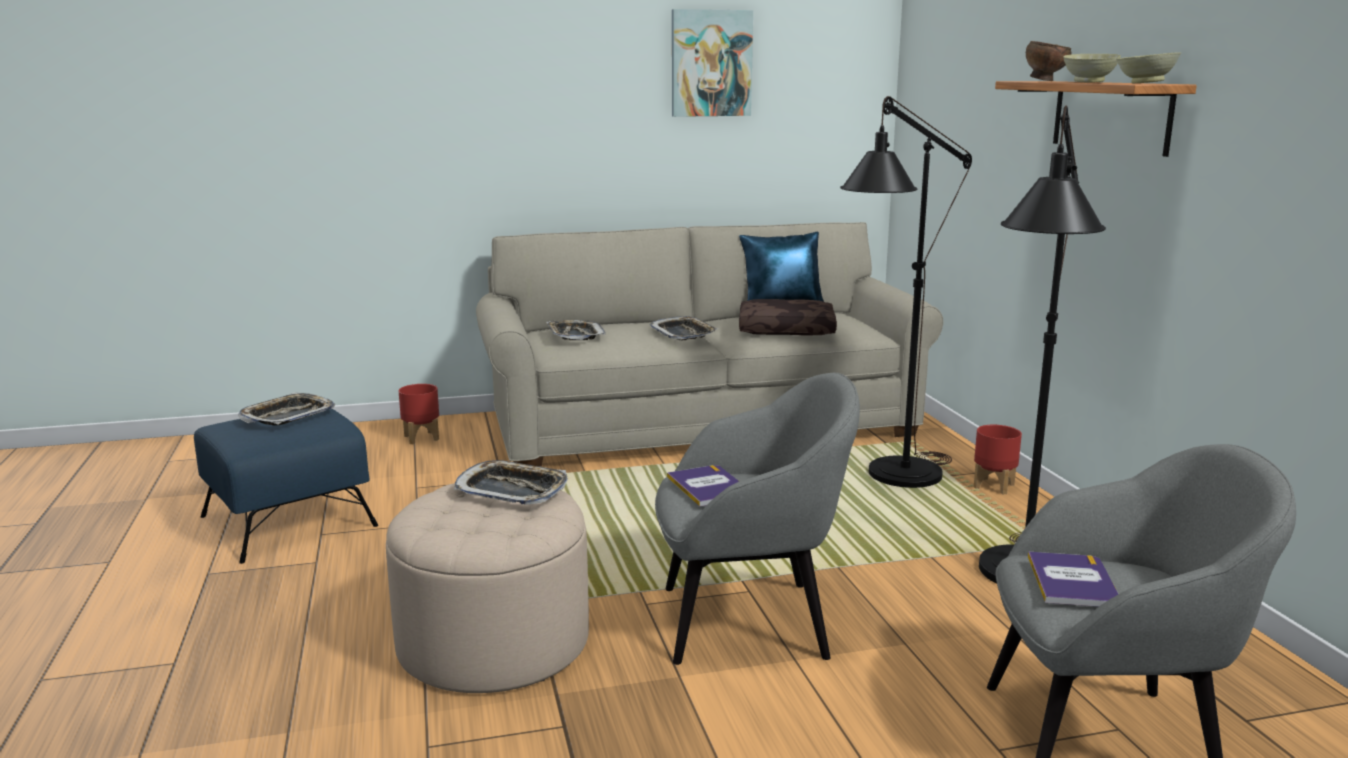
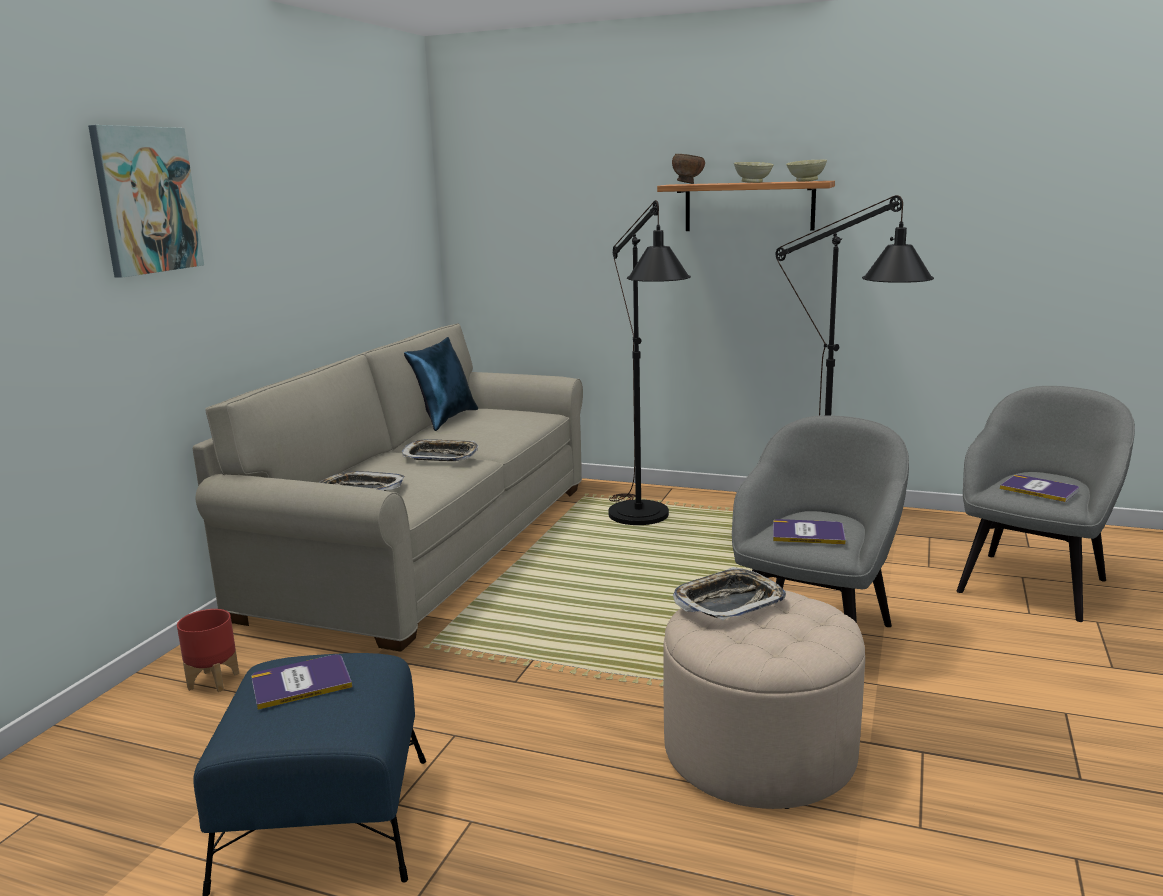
camera: 55 degrees left, 0 degrees up
tray [238,393,335,426] -> book [252,655,352,710]
picture [672,9,753,117] -> picture moved to [88,125,204,278]
brown pillow [739,299,837,336] -> none
red planter [974,425,1022,494] -> none

